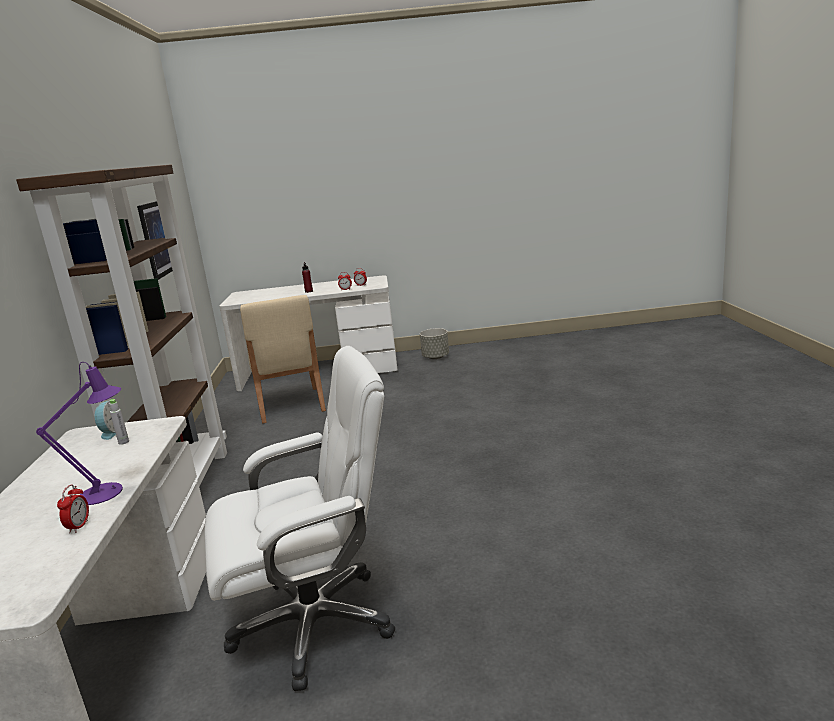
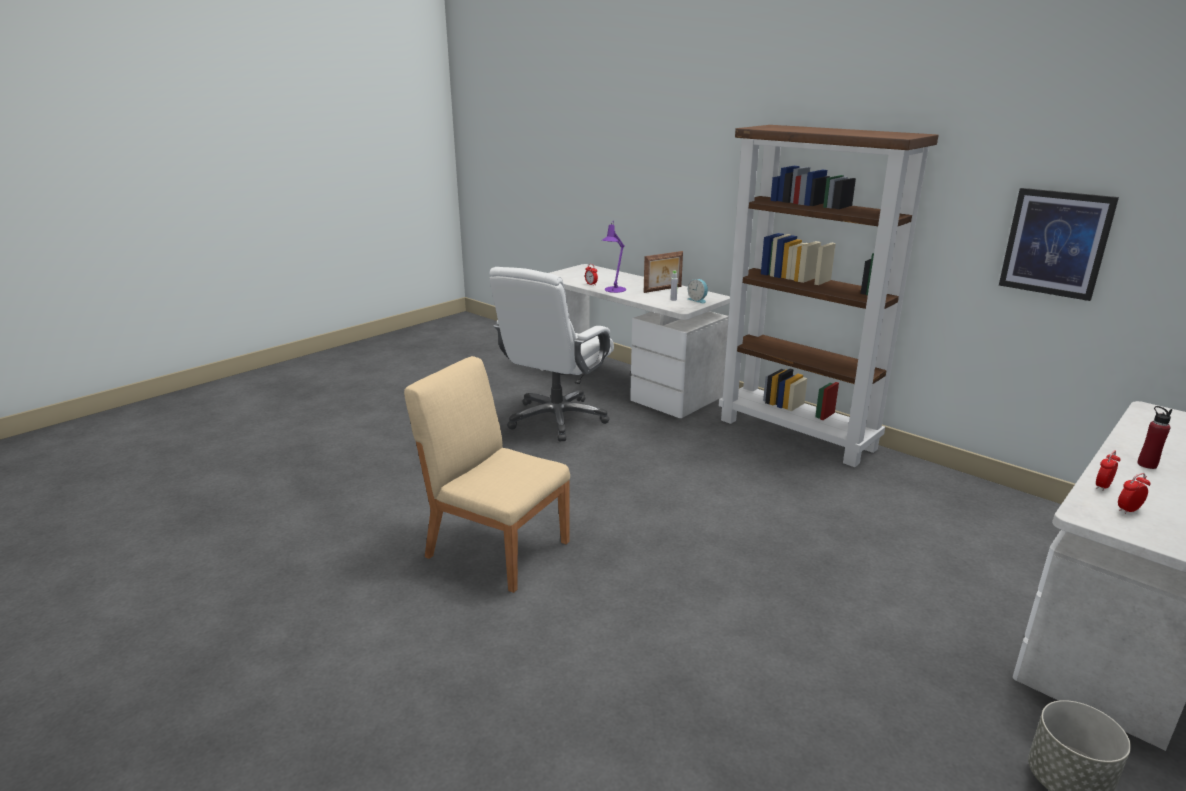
camera: 135 degrees right, 5 degrees up
beige chair [240,295,326,423] -> beige chair moved to [404,356,570,593]
none -> picture frame [644,251,683,293]

